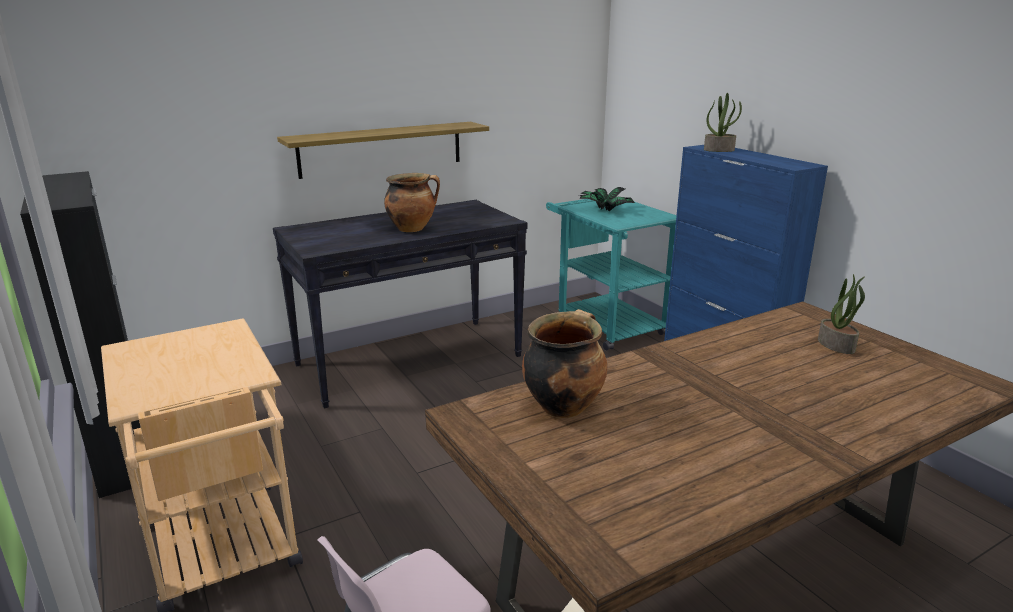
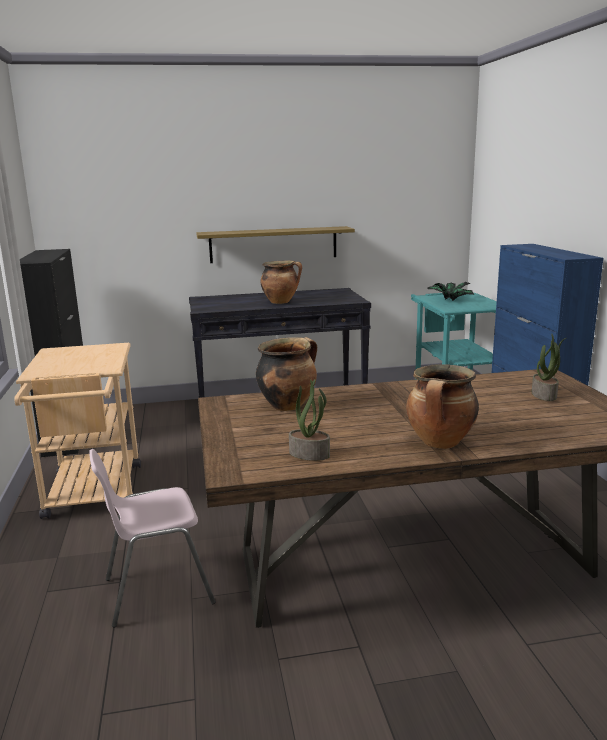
camera: 20 degrees right, 5 degrees down
potted plant [704,93,742,152] -> potted plant moved to [289,379,330,461]
none -> cooking pot [406,364,479,449]

